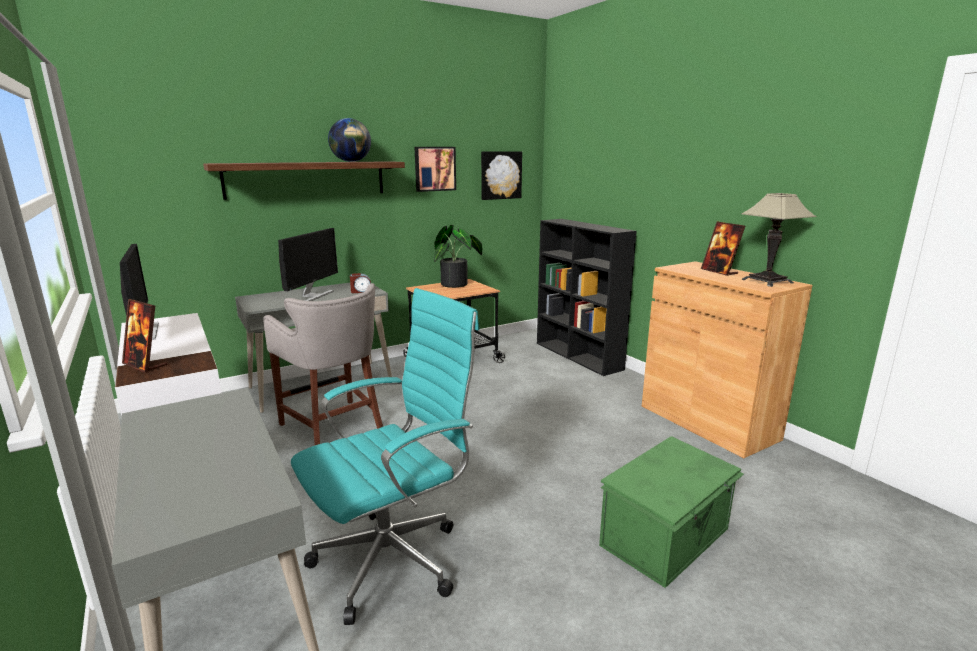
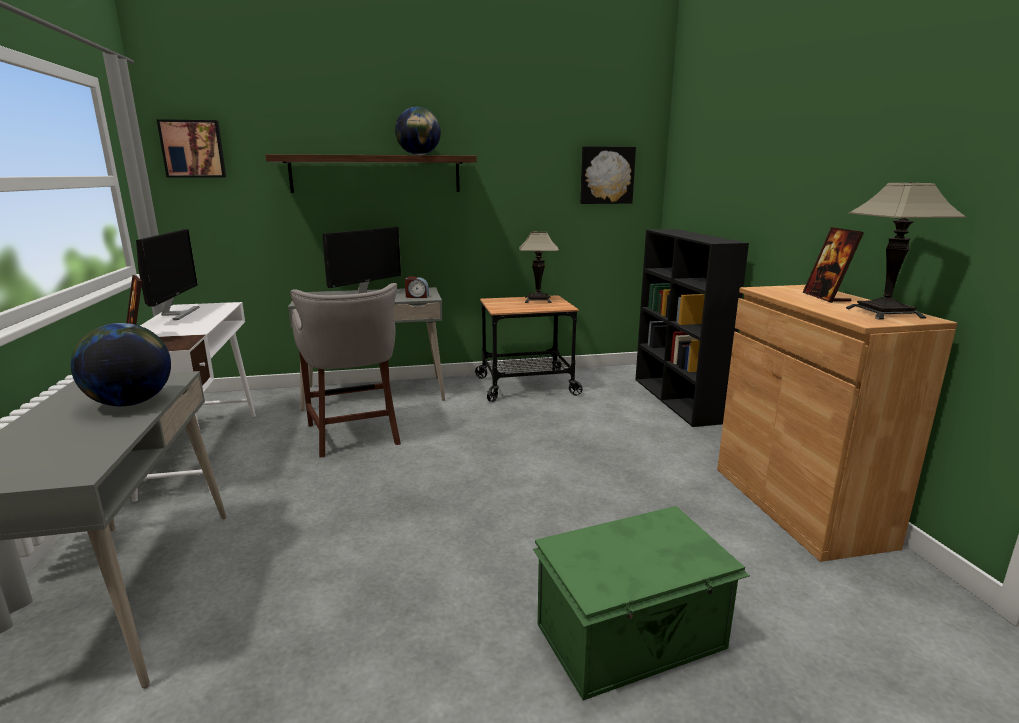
camera: 20 degrees right, 0 degrees up
turquoise office chair [291,288,479,625] -> none
picture [415,147,456,192] -> picture moved to [157,119,226,178]
potted plant [434,225,482,288] -> table lamp [519,231,559,303]
none -> globe [71,323,171,406]

